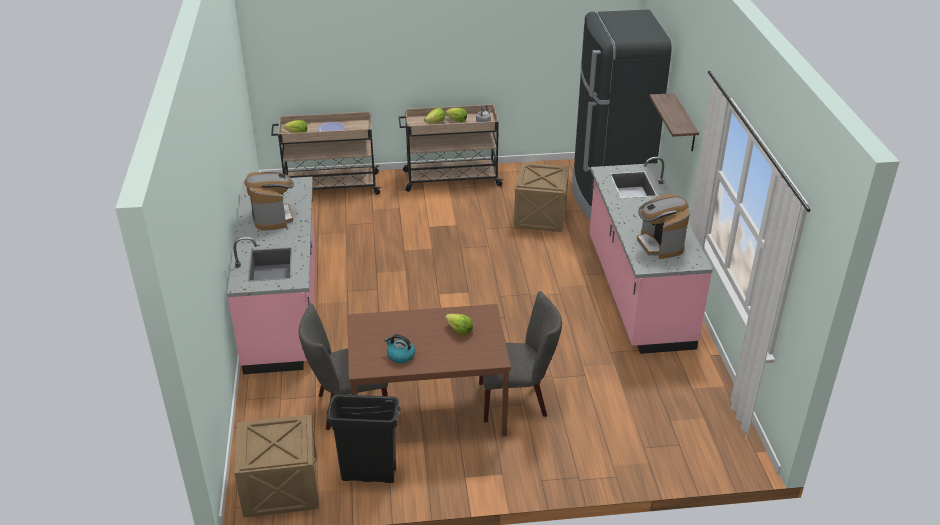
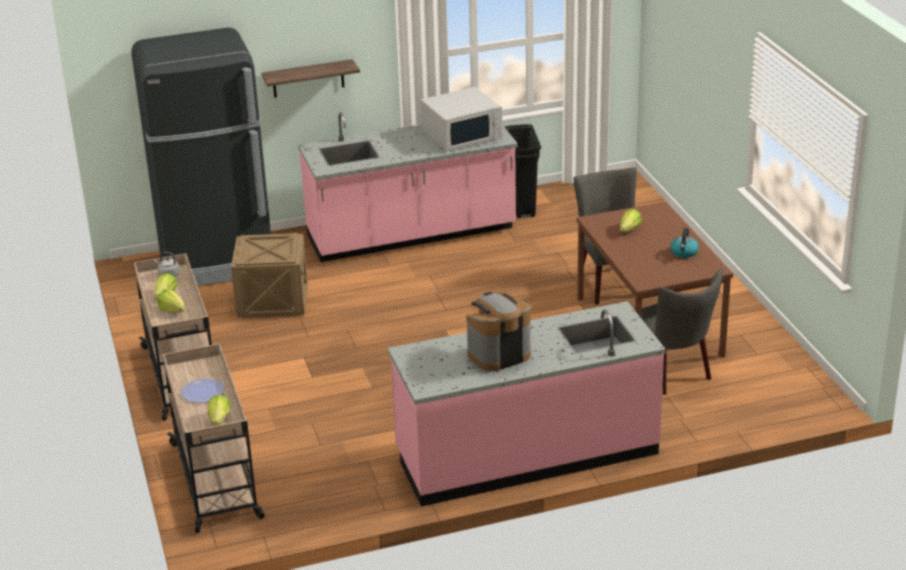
camera: 100 degrees left, 5 degrees down
crate [234,415,319,517] -> none
black trash can [326,394,401,483] -> black trash can moved to [505,124,541,218]
coffee machine [637,194,690,259] -> white microwave [420,87,502,152]

